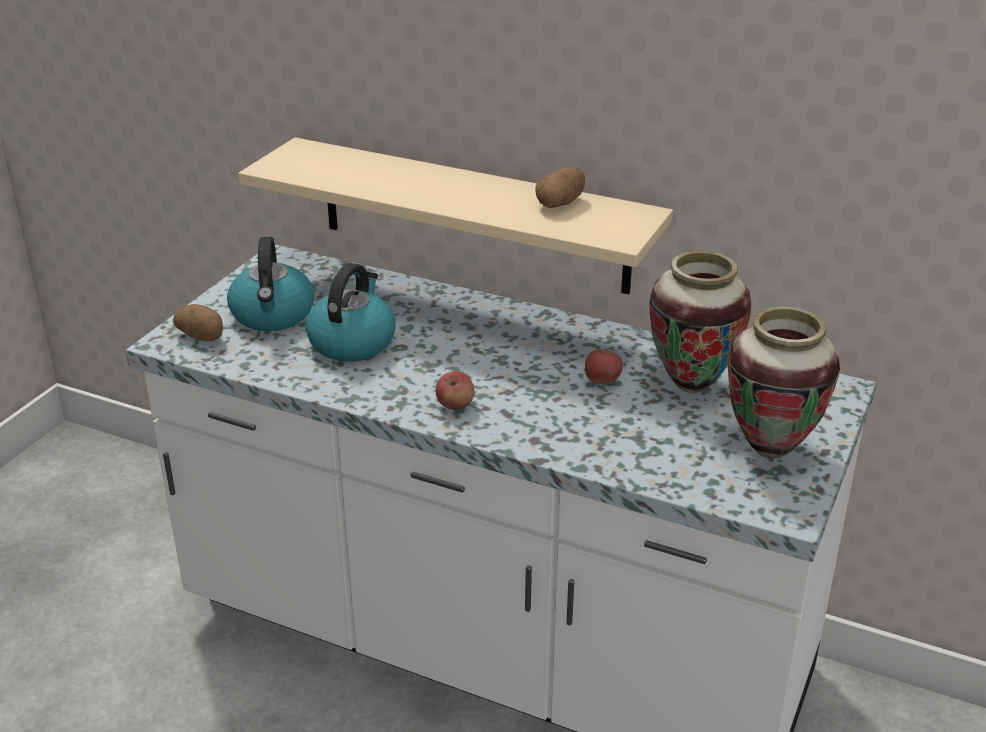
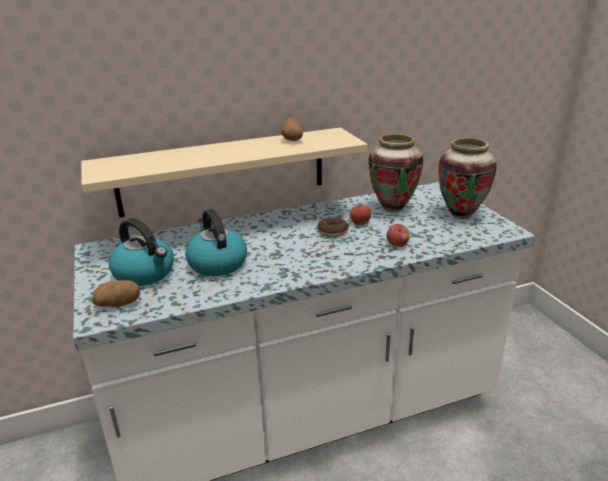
camera: 45 degrees left, 5 degrees down
apple [436,371,474,410] -> apple moved to [387,224,410,247]
none -> donut [317,217,349,237]

